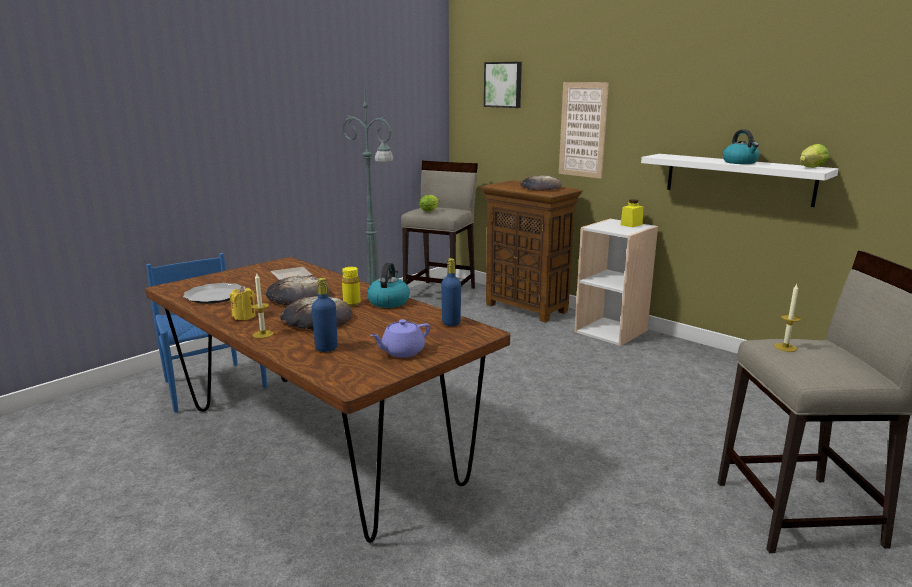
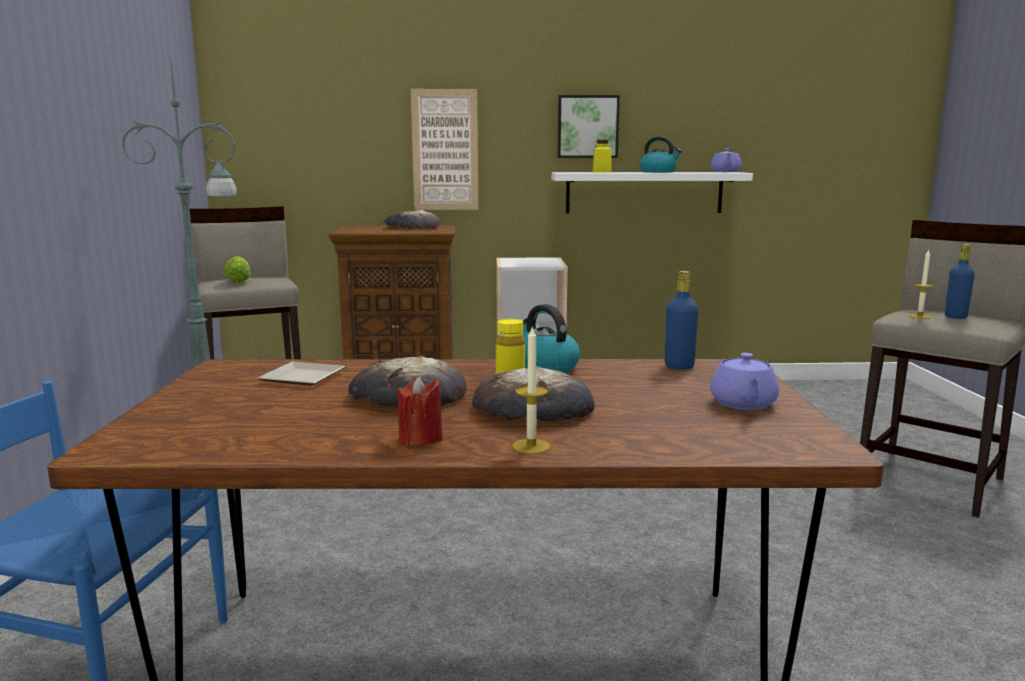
camera: 45 degrees left, 5 degrees down
plate [183,283,245,304] -> none
yellow candle [230,286,256,320] -> red candle [398,376,443,446]
blue bottle [312,278,338,352] -> blue bottle moved to [945,244,975,319]
picture [484,62,522,108] -> picture moved to [557,95,620,158]
yellow jar [620,199,643,228] -> yellow jar moved to [593,140,612,173]
lettuce [800,144,829,168] -> purple teapot [710,148,741,172]

